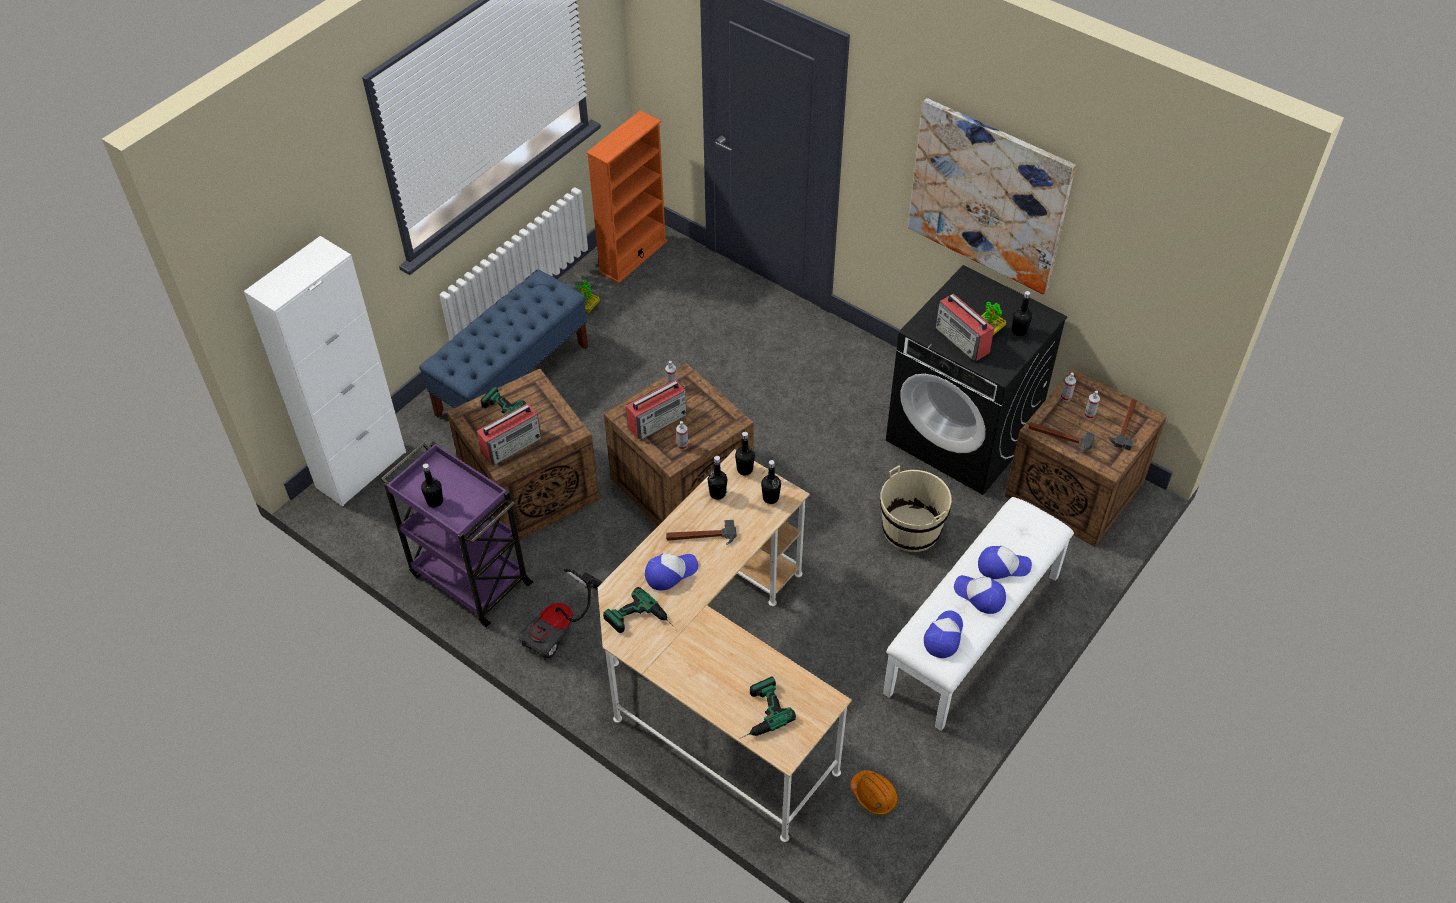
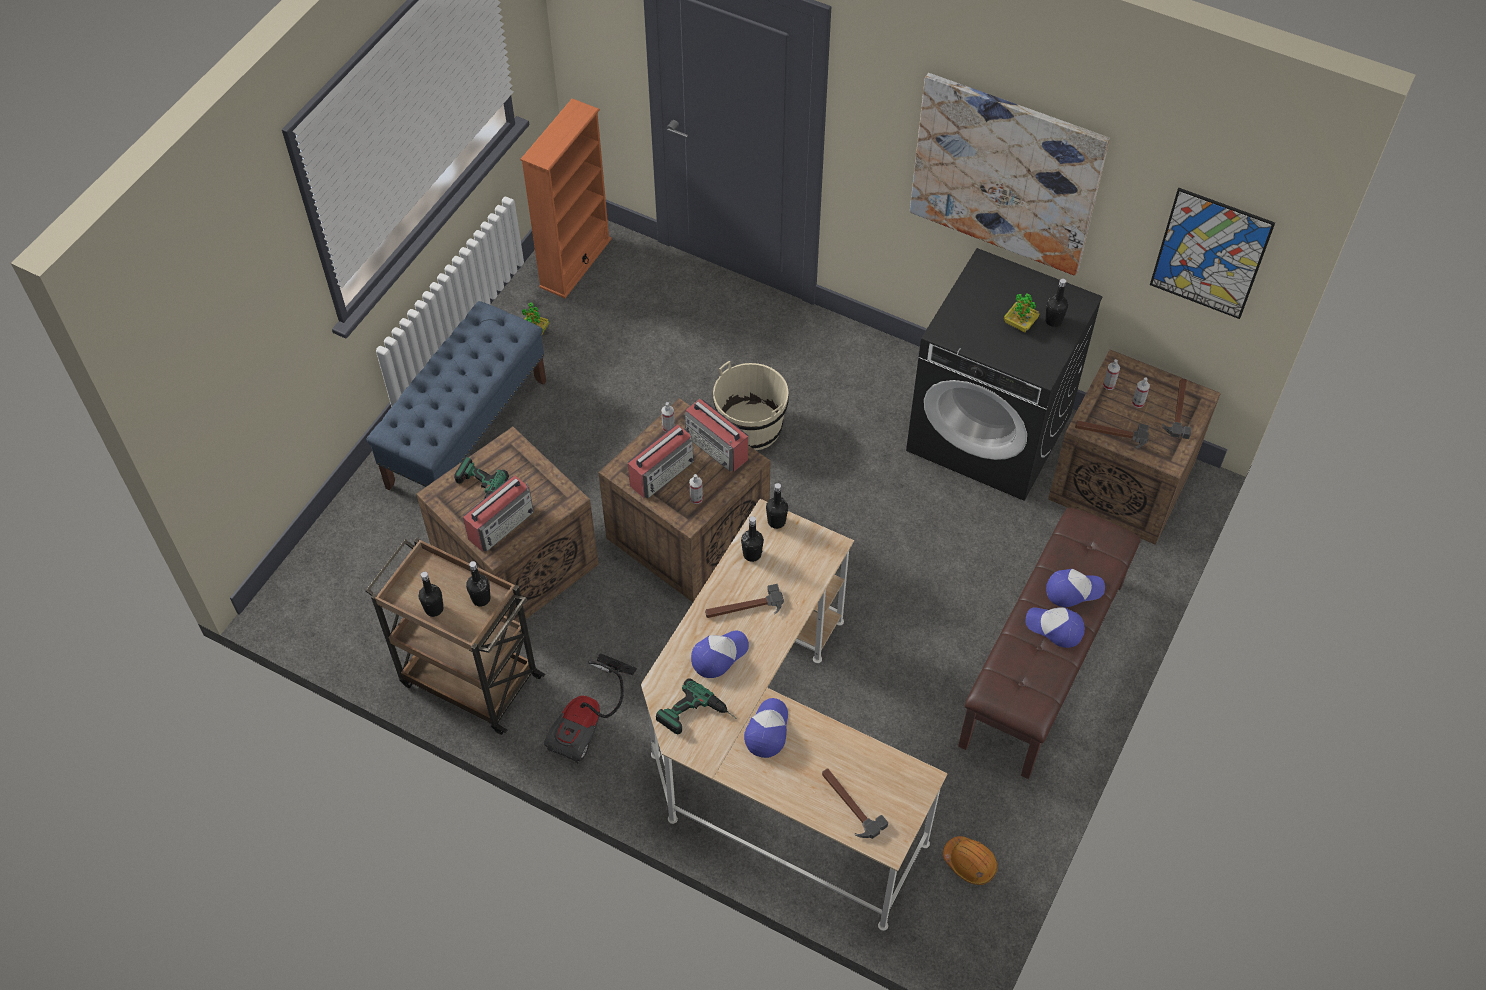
camera: 10 degrees left, 5 degrees up
white cabinet [244,236,406,507] -> none
purple cart [381,441,533,627] -> brown cart [365,537,545,735]
power drill [741,676,796,738] -> hammer [822,769,888,839]
black bottle [761,460,781,504] -> black bottle moved to [466,561,491,607]
beige bucket [880,465,952,552] -> beige bucket moved to [713,361,789,450]
white bench [883,497,1074,731] -> brown bench [958,508,1141,779]
cap [924,610,963,658] -> cap moved to [744,698,788,758]
radio [935,294,994,361] -> radio moved to [685,399,748,471]
none -> picture [1150,188,1275,319]

